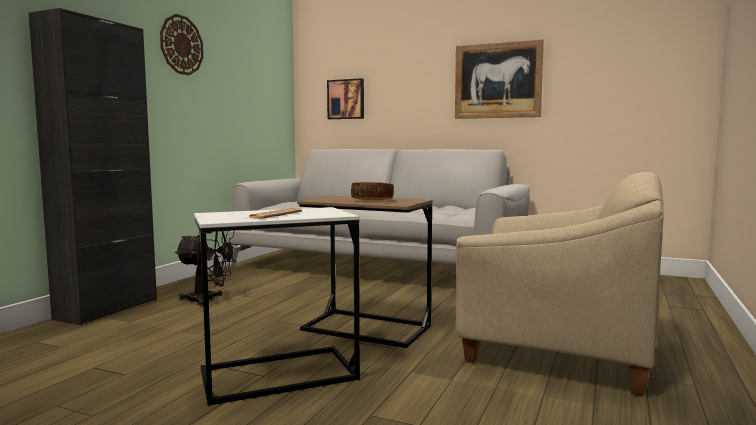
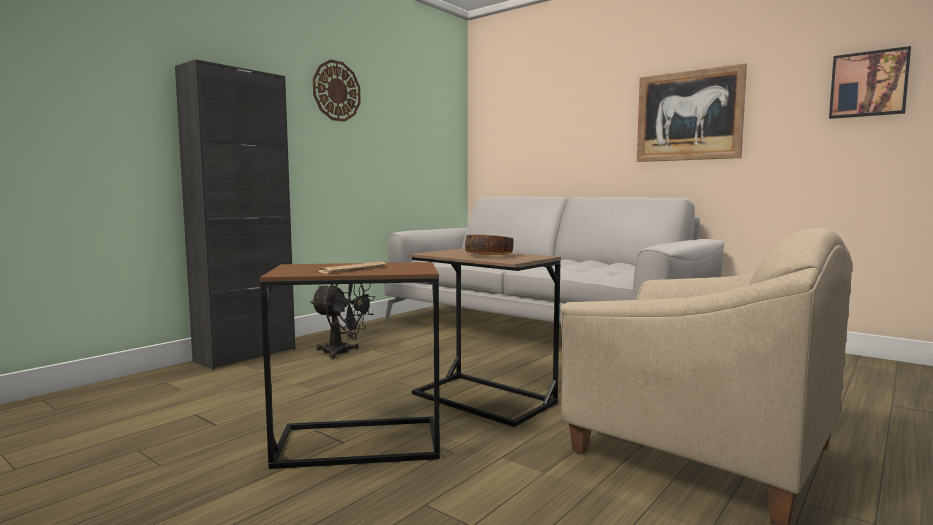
camera: 15 degrees right, 0 degrees up
white side table [194,207,360,406] -> brown side table [260,262,440,469]
picture [327,78,364,119] -> picture moved to [829,46,911,119]

